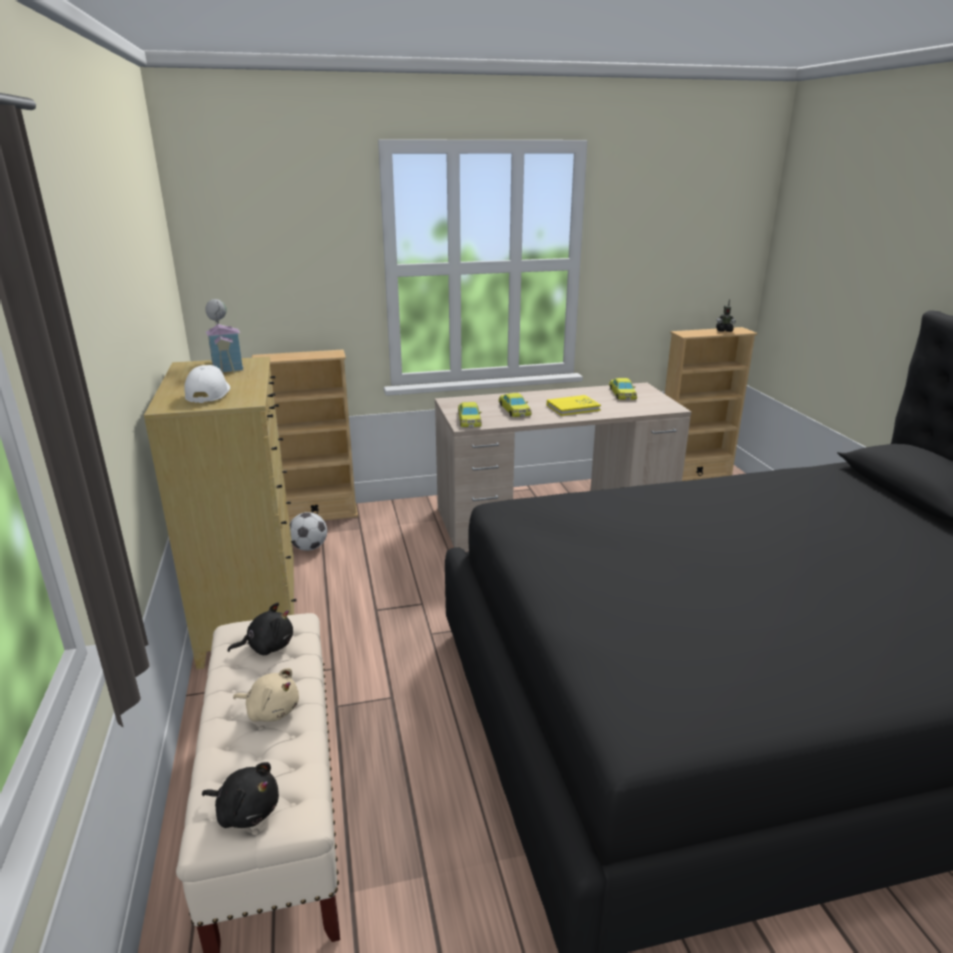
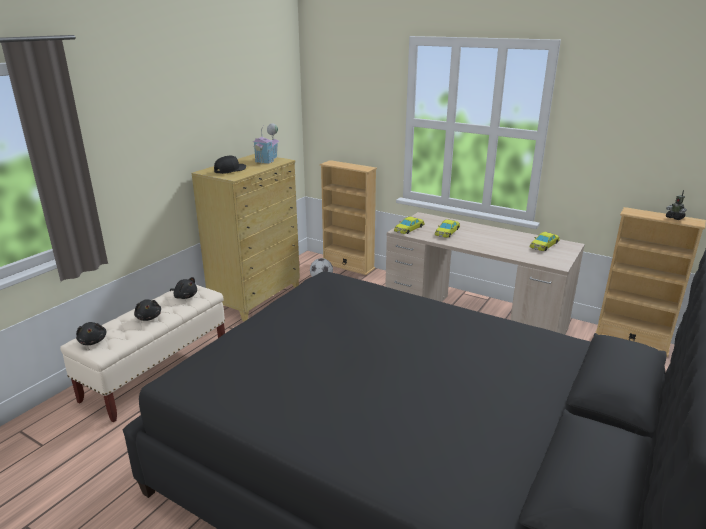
camera: 45 degrees right, 0 degrees up
white cap [184,365,230,403] -> black cap [214,155,246,174]
beige plush toy [233,668,299,722] -> black plush toy [134,299,161,321]
yellow book [547,395,601,416] -> none

